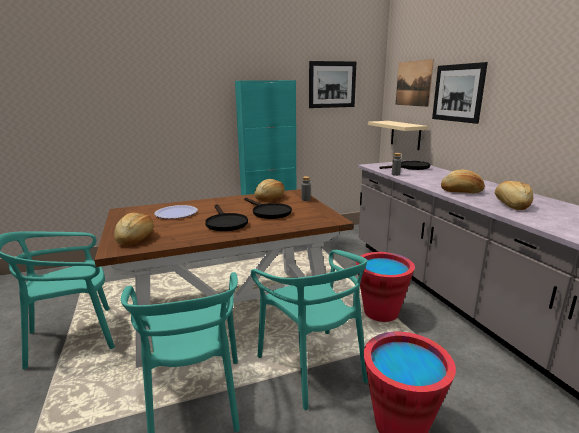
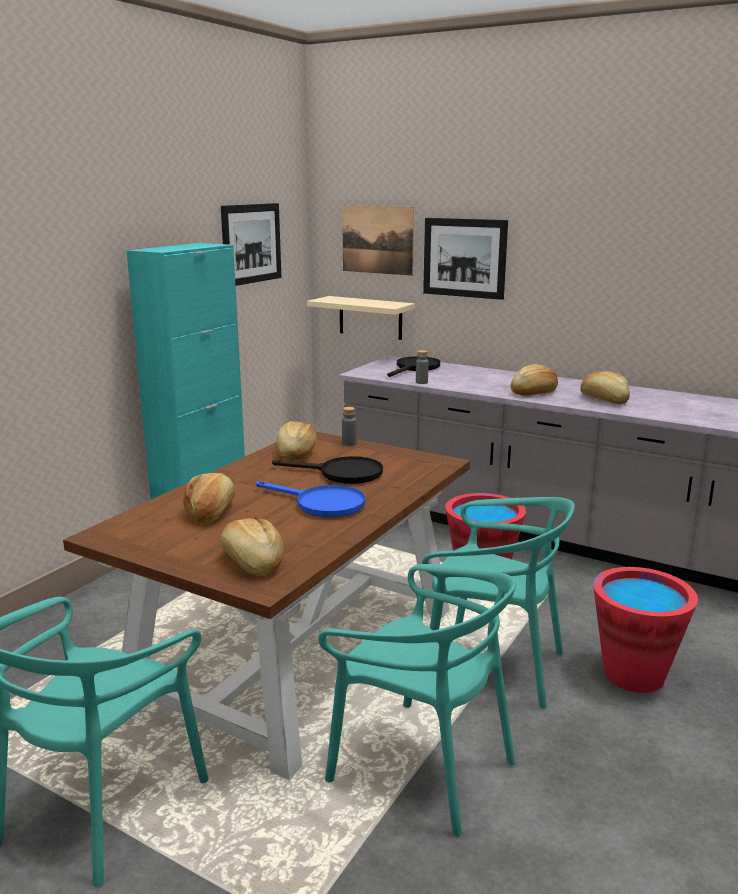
camera: 40 degrees left, 0 degrees up
plate [154,205,198,219] -> bread [183,473,235,524]
black frying pan [205,204,248,231] -> blue frying pan [256,481,366,517]

